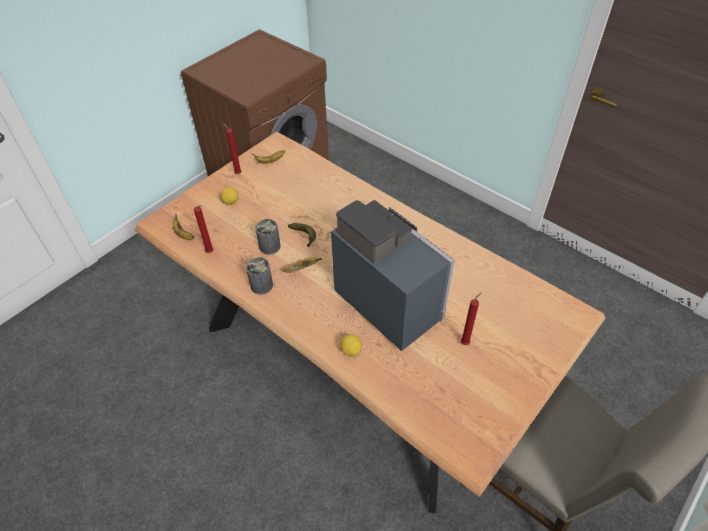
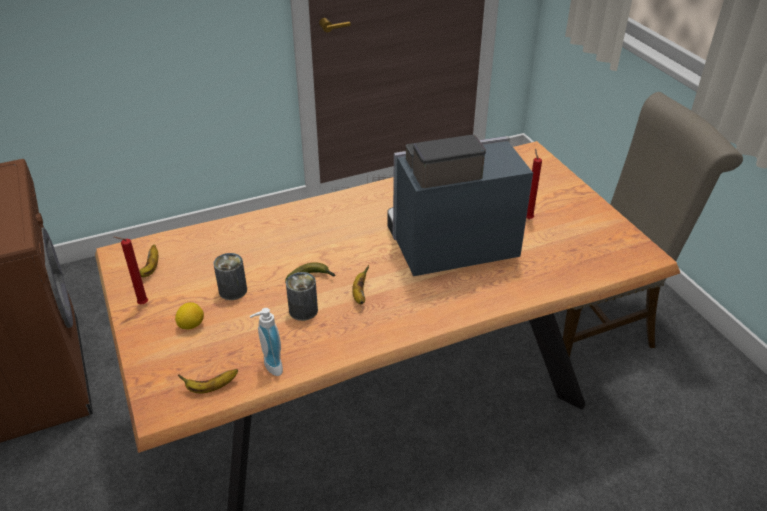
camera: 65 degrees left, 10 degrees down
red candle [194,205,214,253] -> soap dispenser [250,308,283,376]
can [246,257,273,294] -> can moved to [213,253,247,300]
lemon [340,334,362,357] -> none

